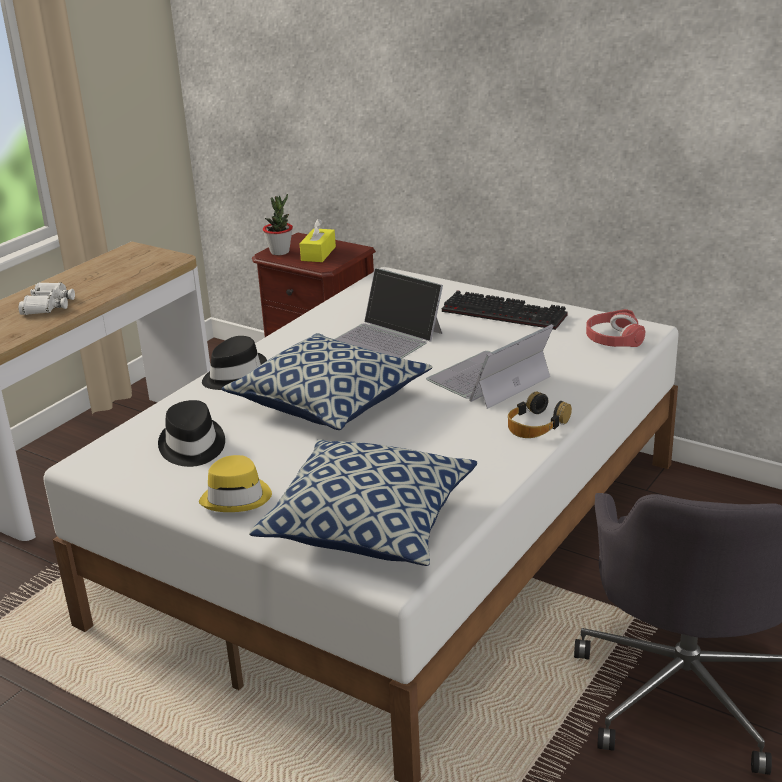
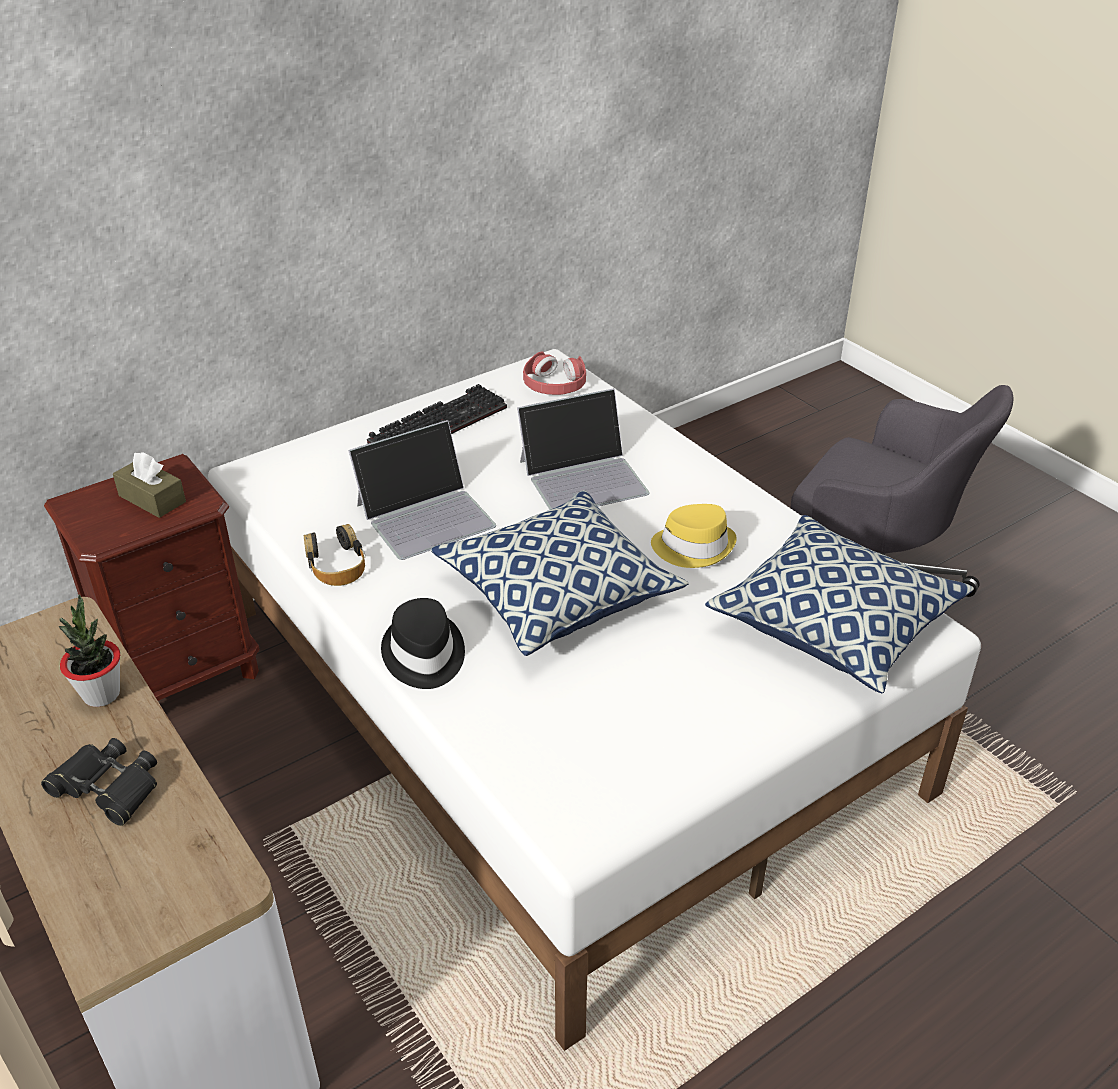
camera: 70 degrees left, 10 degrees up
white binoculars [18,282,75,315] -> black binoculars [41,738,157,826]
black hat [158,400,225,467] -> none
yellow hat [199,455,272,512] -> yellow hat moved to [651,504,737,568]
potted plant [263,194,293,255] -> potted plant moved to [59,594,120,707]
yellow tissue box [299,219,336,262] -> brown tissue box [113,452,186,518]
laptop [426,324,554,409] -> laptop turned 90 degrees counterclockwise [517,389,649,510]
headphones [508,392,572,438] -> headphones moved to [304,524,365,586]

